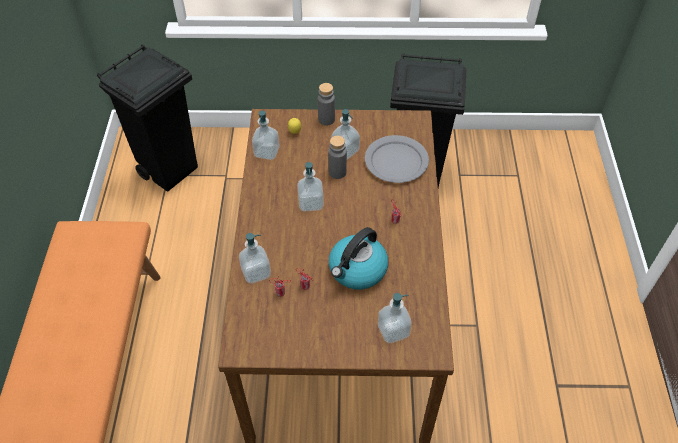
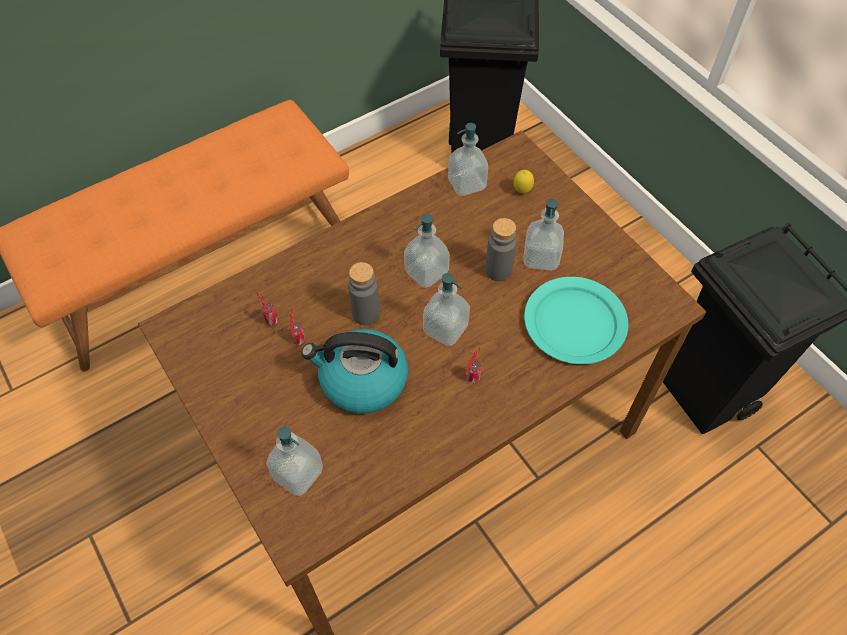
camera: 55 degrees right, 5 degrees up
soap dispenser [239,233,271,284] -> soap dispenser moved to [423,273,470,346]
grey bottle [318,83,335,126] -> grey bottle moved to [348,262,380,325]
grey plate [365,135,429,183] -> turquoise plate [524,277,628,364]

